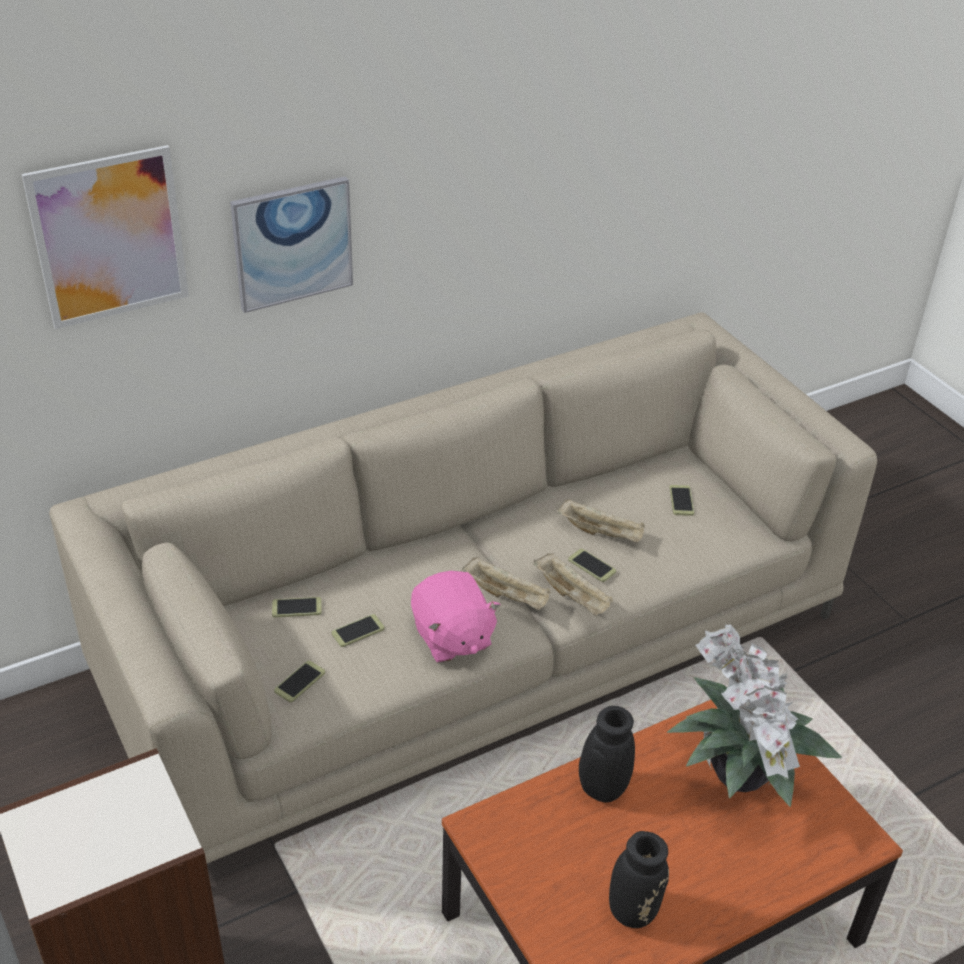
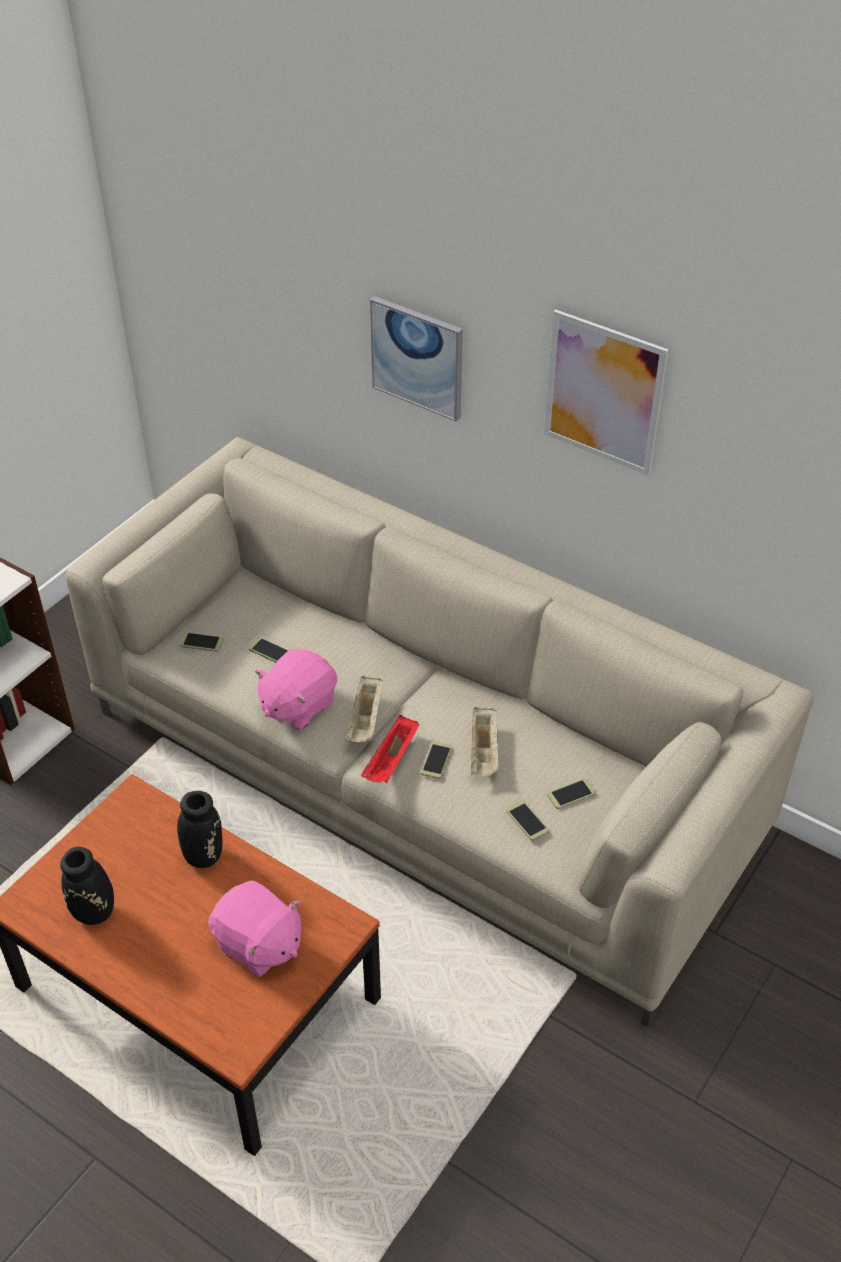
camera: 65 degrees right, 5 degrees up
picture [22,145,189,329] -> picture moved to [544,309,669,476]
phone [272,597,322,617] -> phone moved to [506,801,549,841]
beige tray [533,553,613,615] -> red tray [361,715,419,783]
potted plant [667,624,842,807] -> pink plush toy [208,881,301,977]

